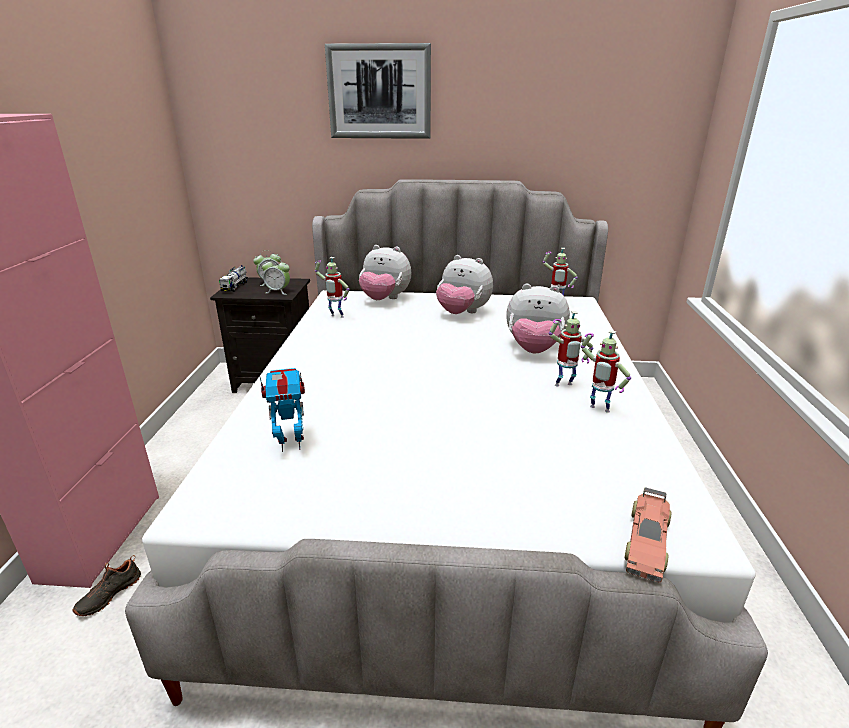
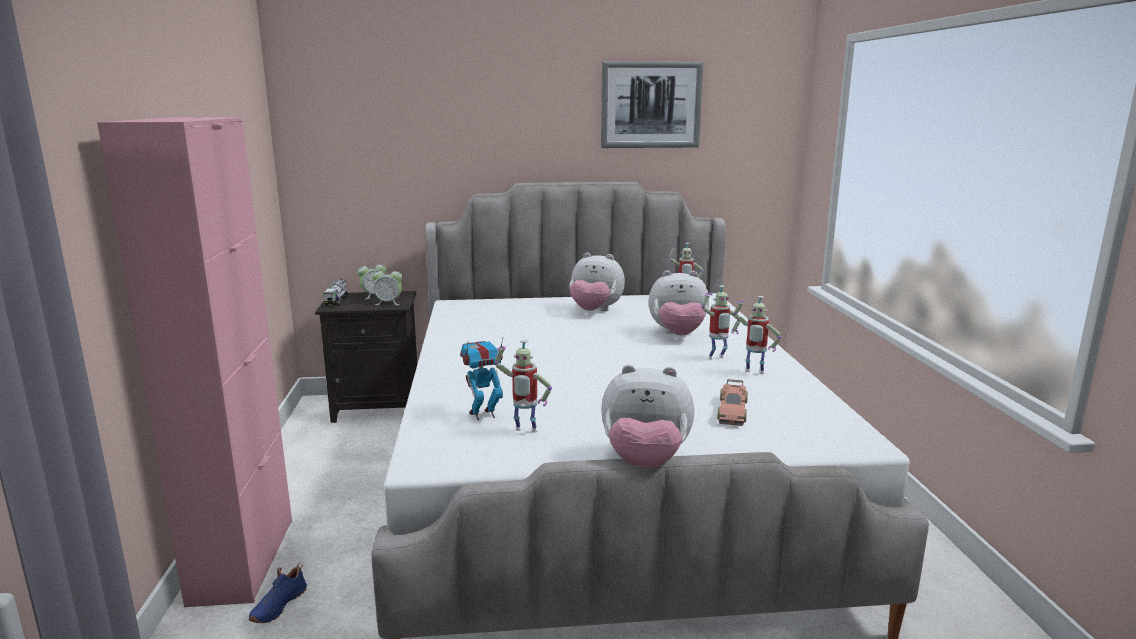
camera: 10 degrees left, 10 degrees down
black shoe [72,555,141,616] -> blue shoe [249,564,307,623]
toy robot [315,257,349,318] -> toy robot moved to [494,340,552,432]
picture [325,43,431,139] -> picture moved to [601,61,703,148]
plush toy [359,245,411,300] -> plush toy moved to [601,364,694,468]
toy car [624,487,672,582] -> toy car moved to [717,379,748,426]

